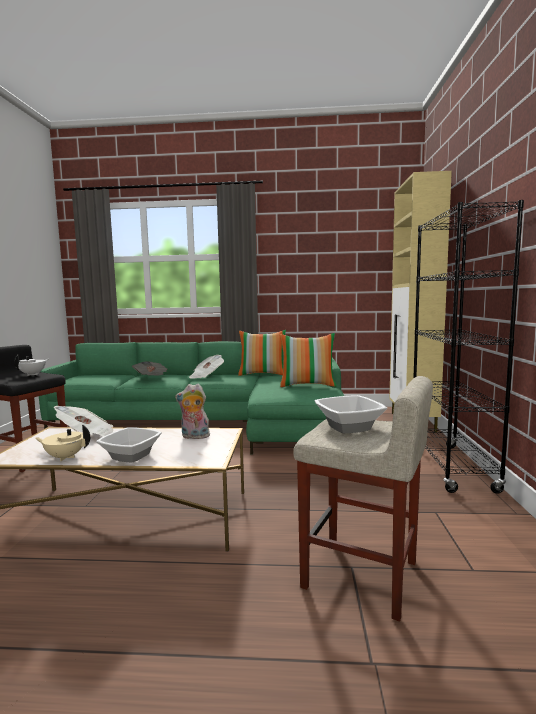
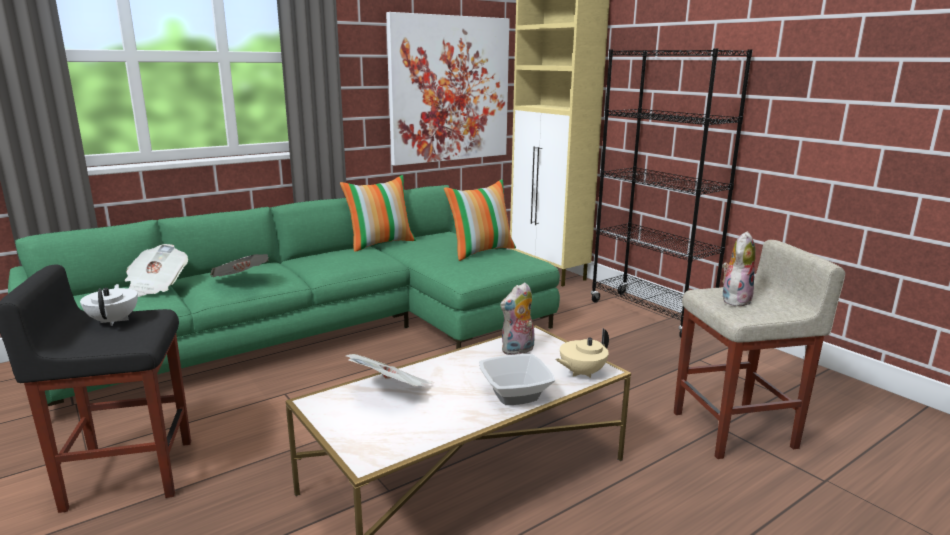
camera: 40 degrees left, 10 degrees up
beige teapot [35,425,90,461] -> beige teapot moved to [555,329,609,378]
newspaper [189,355,224,379] -> newspaper moved to [125,244,188,297]
bowl [314,395,387,433] -> plush toy [722,231,756,306]
none -> picture [386,12,510,166]

